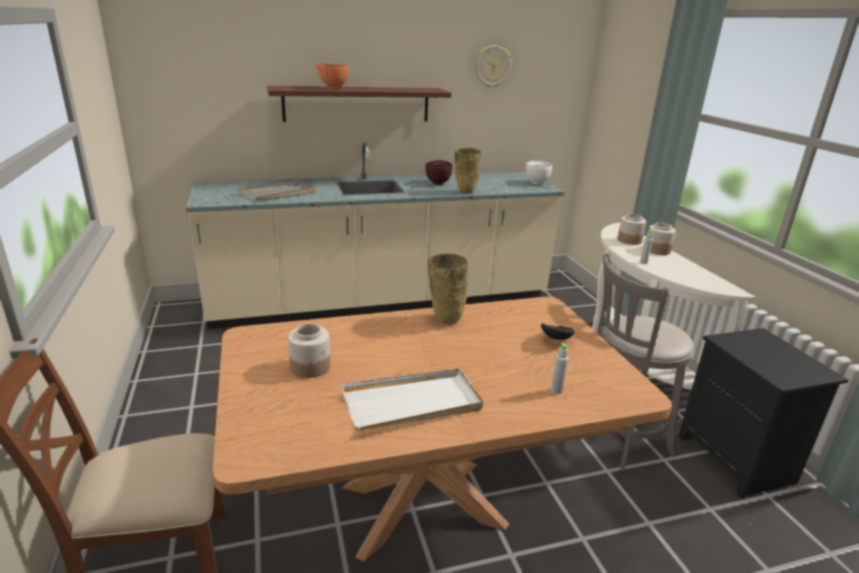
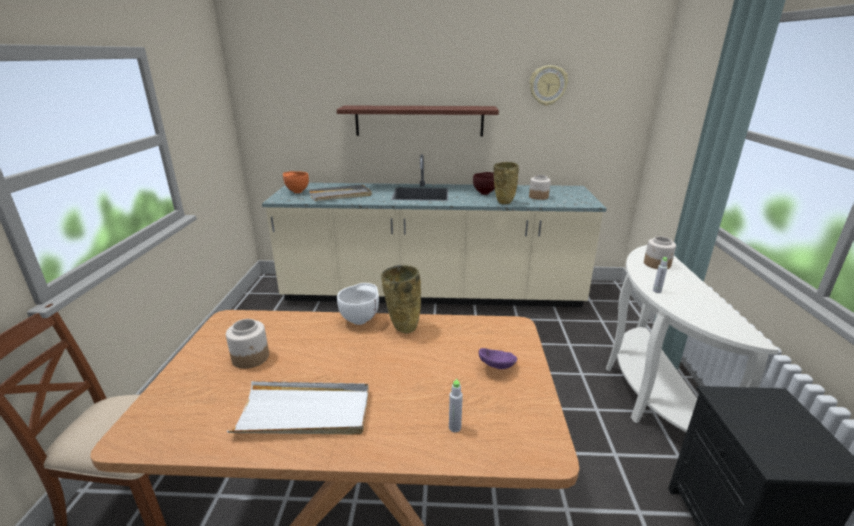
camera: 20 degrees right, 0 degrees up
orange bowl [316,64,349,89] -> orange bowl moved to [283,171,309,193]
white bowl [526,160,552,185] -> white bowl moved to [337,283,379,325]
black bowl [541,323,575,340] -> purple bowl [479,348,517,369]
grey stool [597,253,694,472] -> none
jar [649,222,676,255] -> jar moved to [529,175,551,200]

